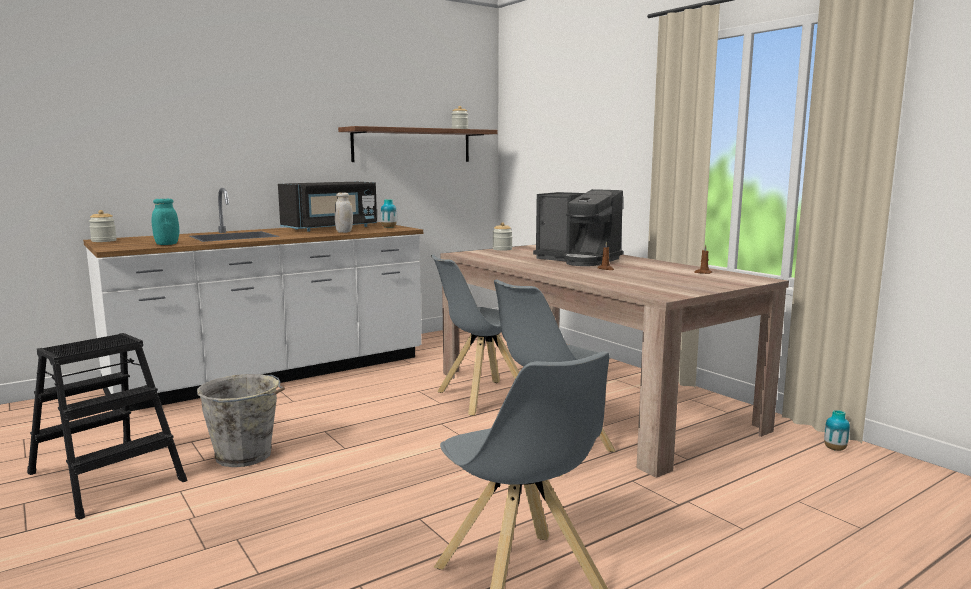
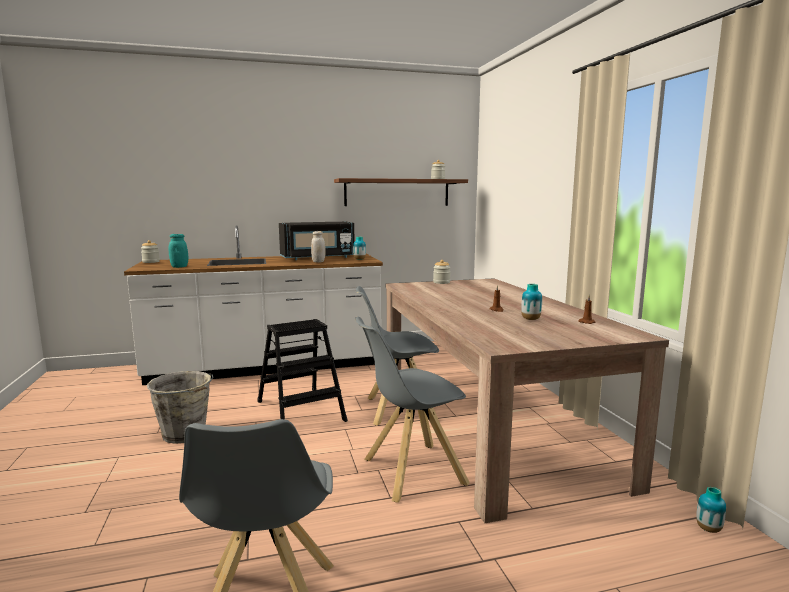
camera: 20 degrees right, 0 degrees up
black step ladder [27,333,187,520] -> black step ladder moved to [257,319,348,422]
coffee machine [533,189,623,266] -> none
none -> vase [521,284,542,320]

